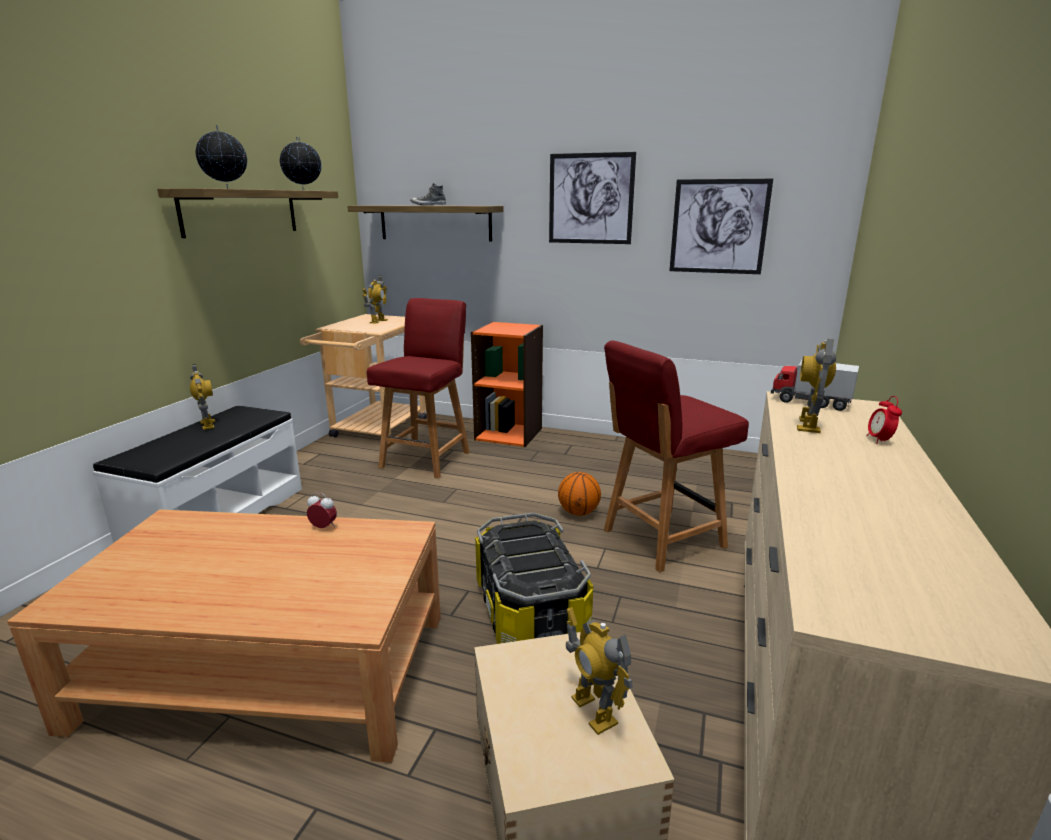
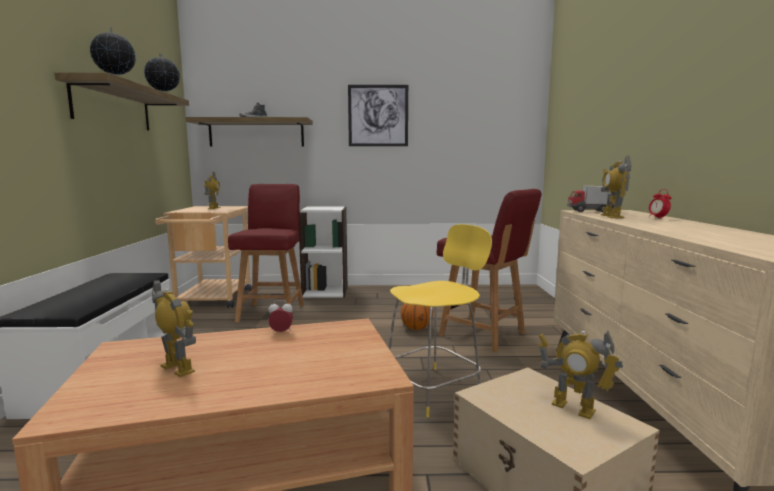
camera: 20 degrees left, 10 degrees down
toy robot [190,364,215,430] -> toy robot moved to [152,280,196,377]
orange bookcase [471,322,543,447] -> white bookcase [299,206,348,298]
storage box [475,513,593,644] -> yellow chair [389,224,492,417]
red chair [604,341,749,572] -> red chair turned 90 degrees counterclockwise [437,189,542,352]
picture [669,179,773,274] -> none

